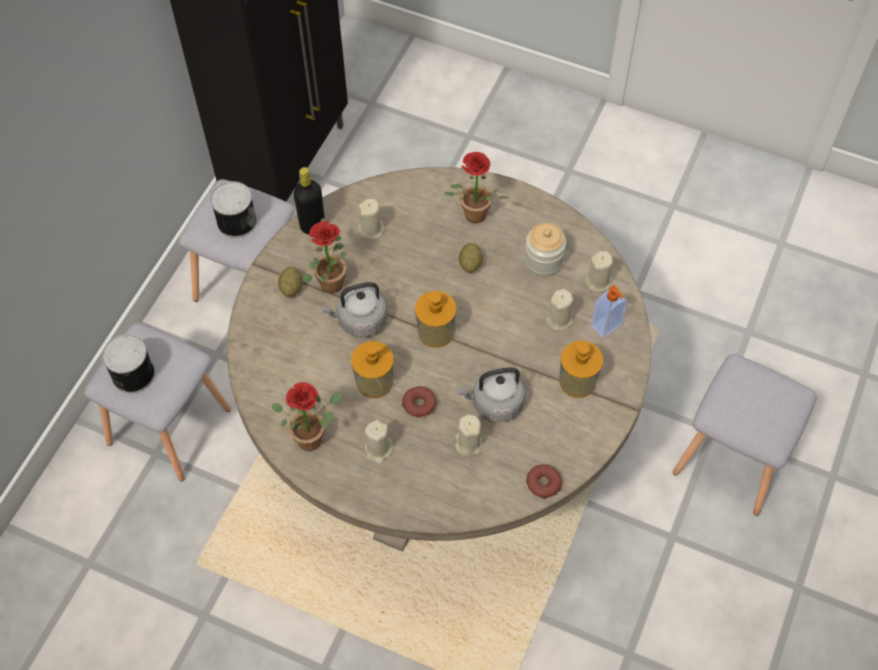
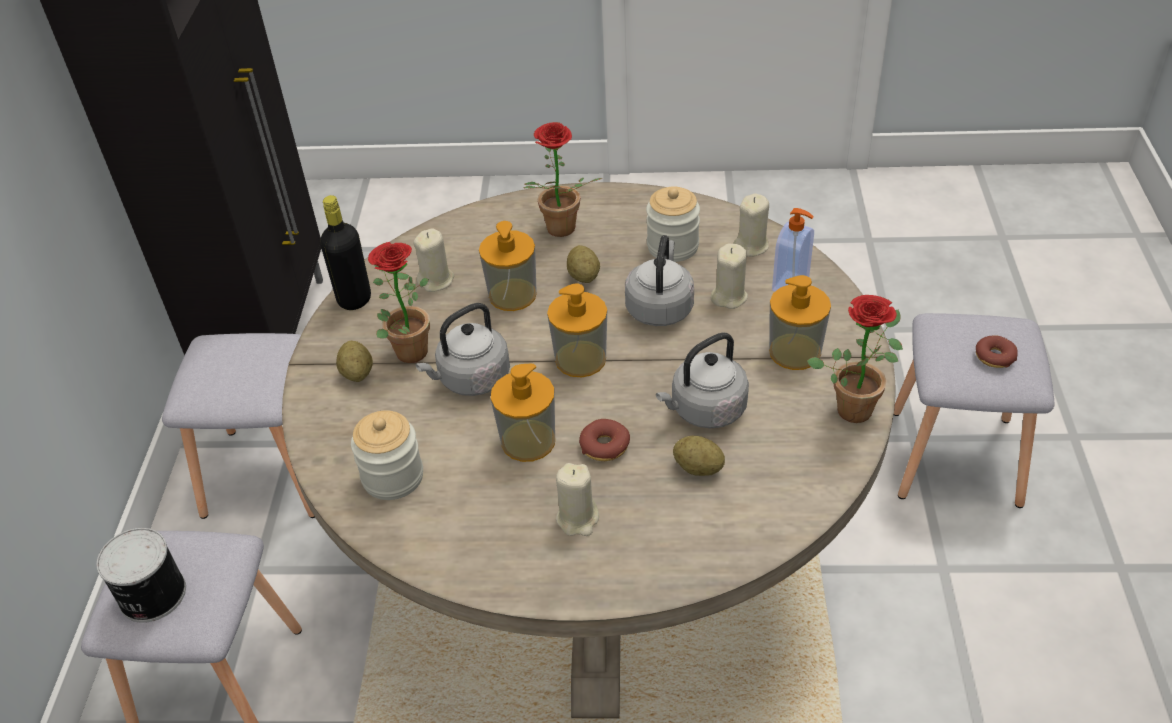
camera: 20 degrees left, 15 degrees down
can [210,181,257,238] -> none
potted plant [272,382,342,451] -> potted plant moved to [807,295,903,423]
beige candle [455,415,482,457] -> potato [673,436,725,476]
donut [526,464,562,499] -> donut moved to [976,335,1018,368]
none -> jar [351,410,423,500]
none -> soap dispenser [479,221,537,311]
none -> grey kettle [625,235,694,326]

